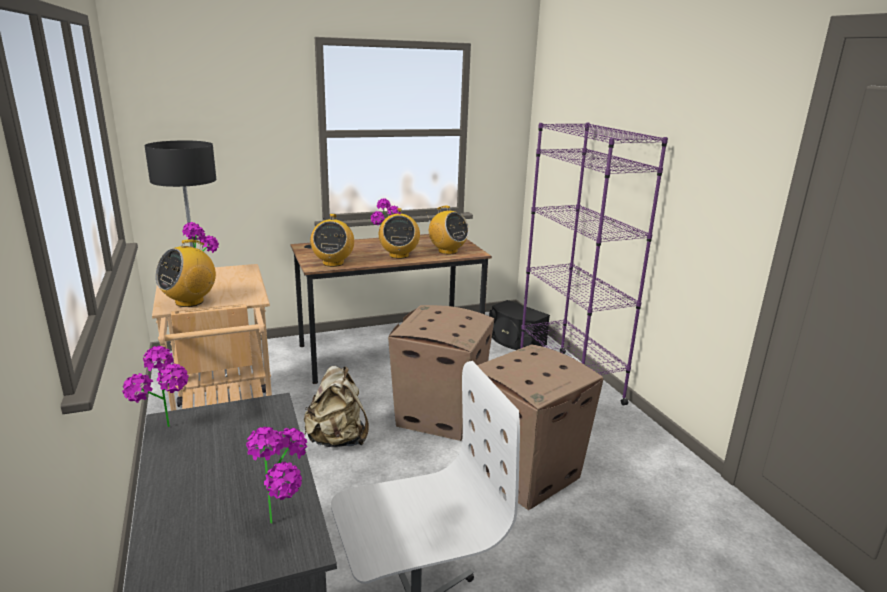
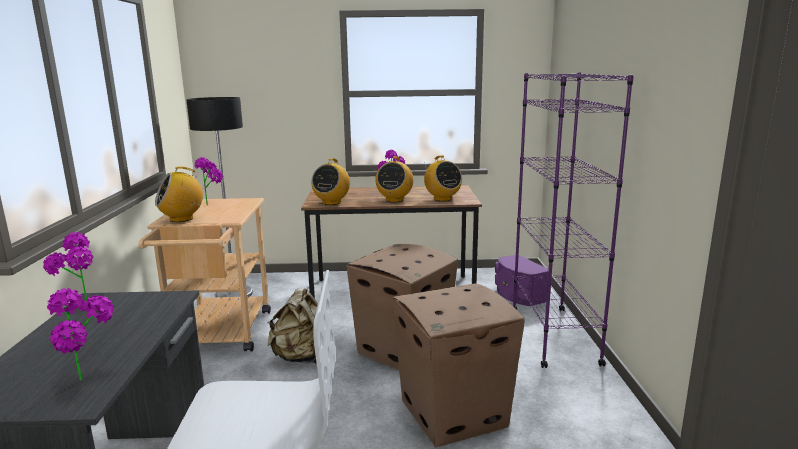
camera: 20 degrees right, 5 degrees down
black speaker [489,300,550,350] -> purple speaker [495,255,549,306]

